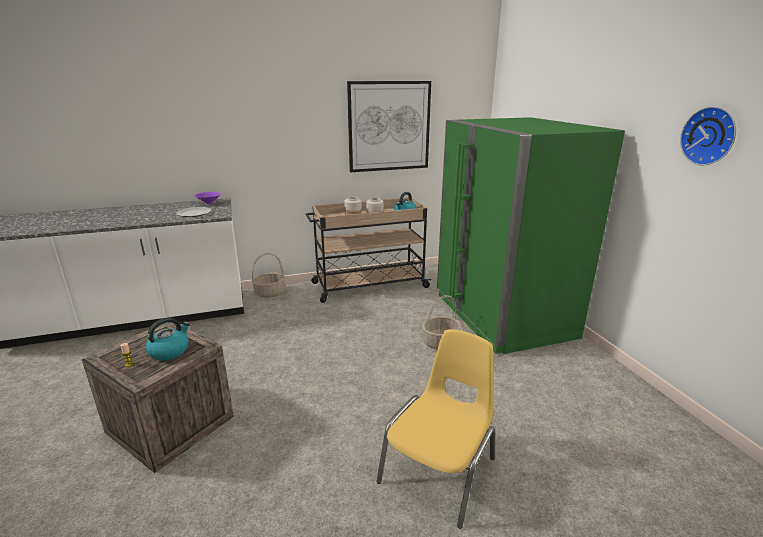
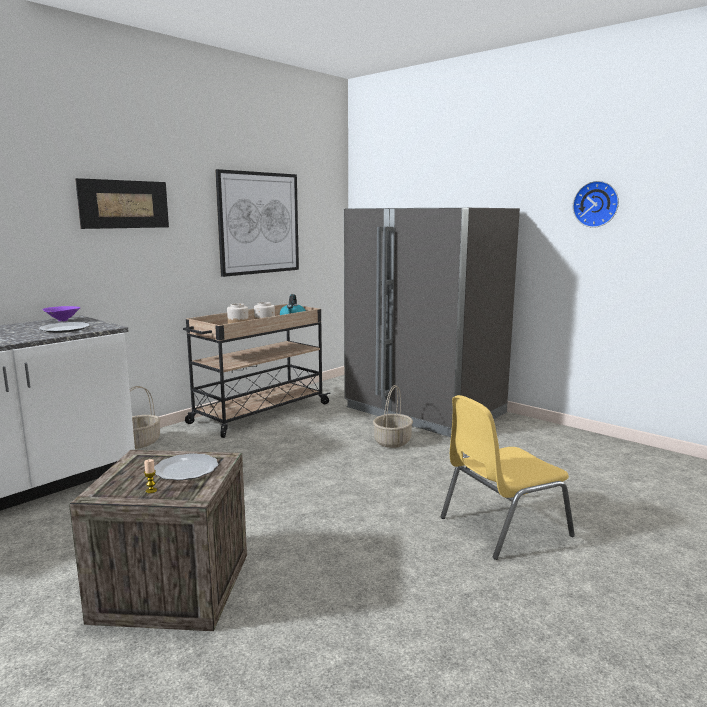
camera: 30 degrees left, 10 degrees down
kettle [146,317,190,361] -> plate [154,453,218,480]
yellow chair [376,329,495,529] -> yellow chair turned 120 degrees counterclockwise [441,395,575,560]
green fridge [437,117,625,354] -> grey fridge [344,207,520,437]
none -> picture [75,178,169,229]

